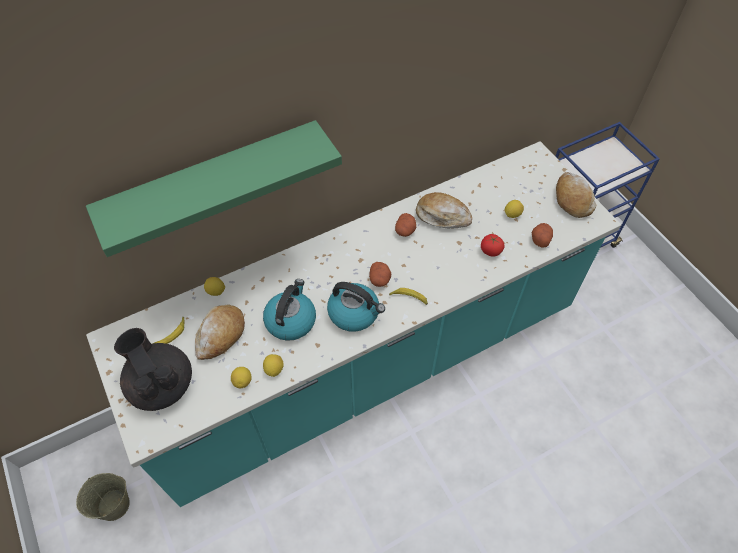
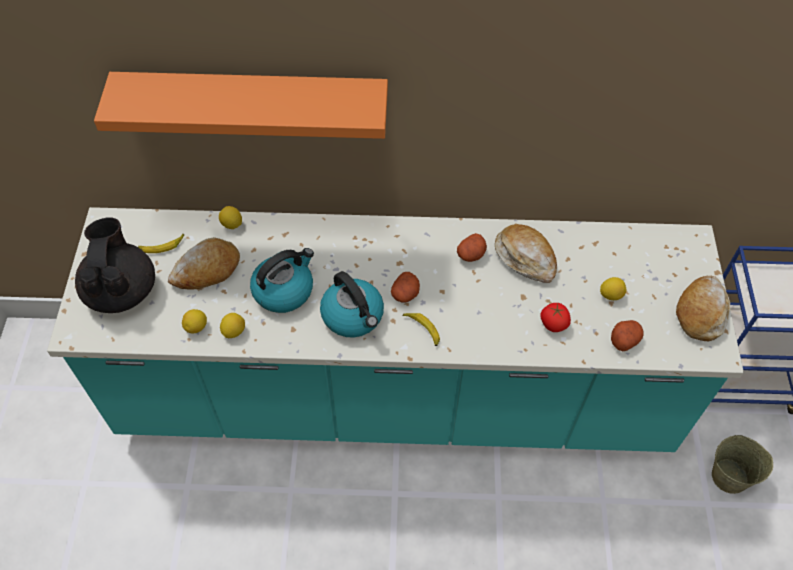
camera: 30 degrees right, 0 degrees up
beige bucket [76,473,130,521] -> beige bucket moved to [712,435,773,494]
green shelf [86,120,342,257] -> orange shelf [94,72,388,139]

